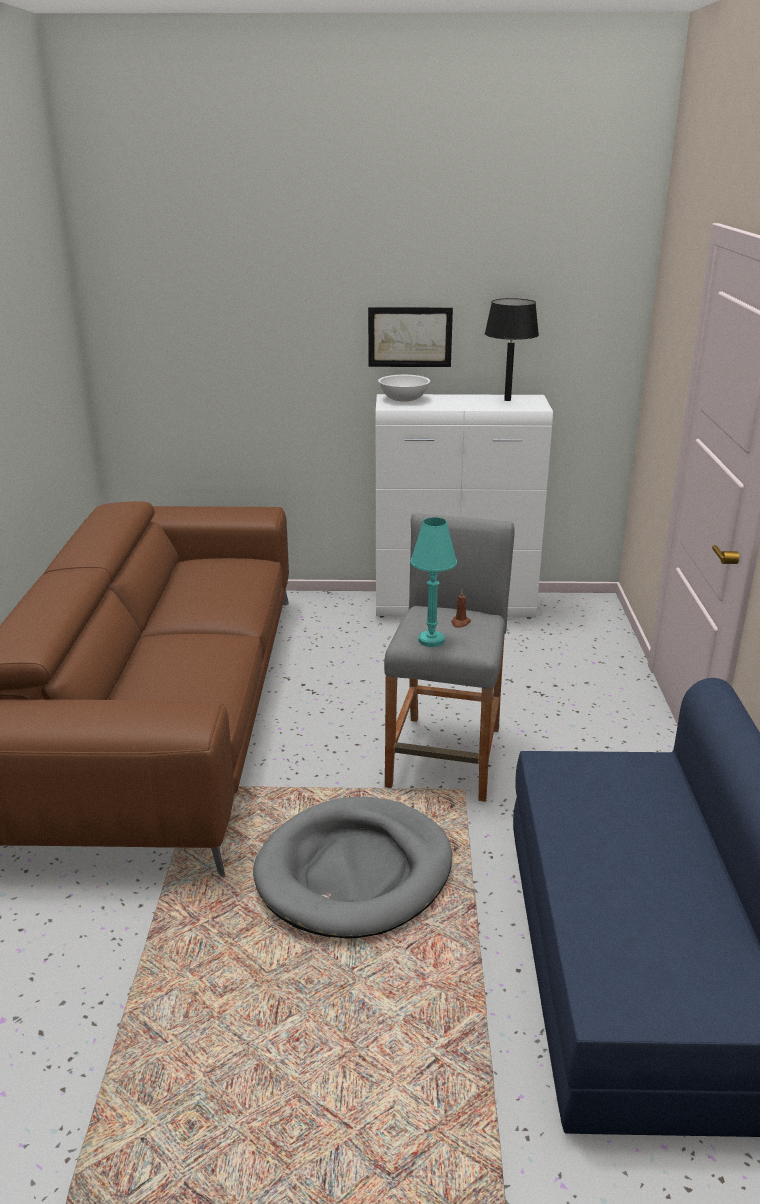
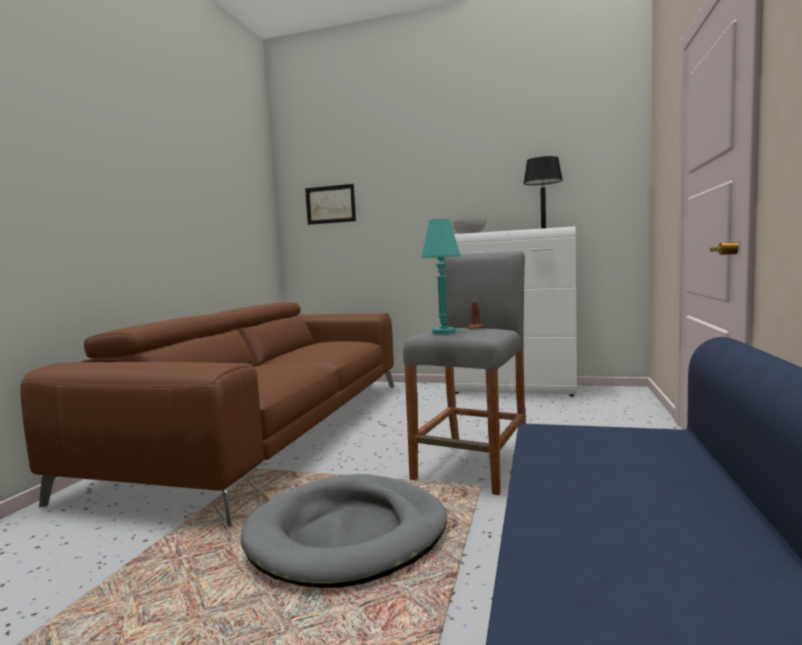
camera: 15 degrees right, 20 degrees down
picture [368,307,453,367] -> picture moved to [305,184,356,225]

